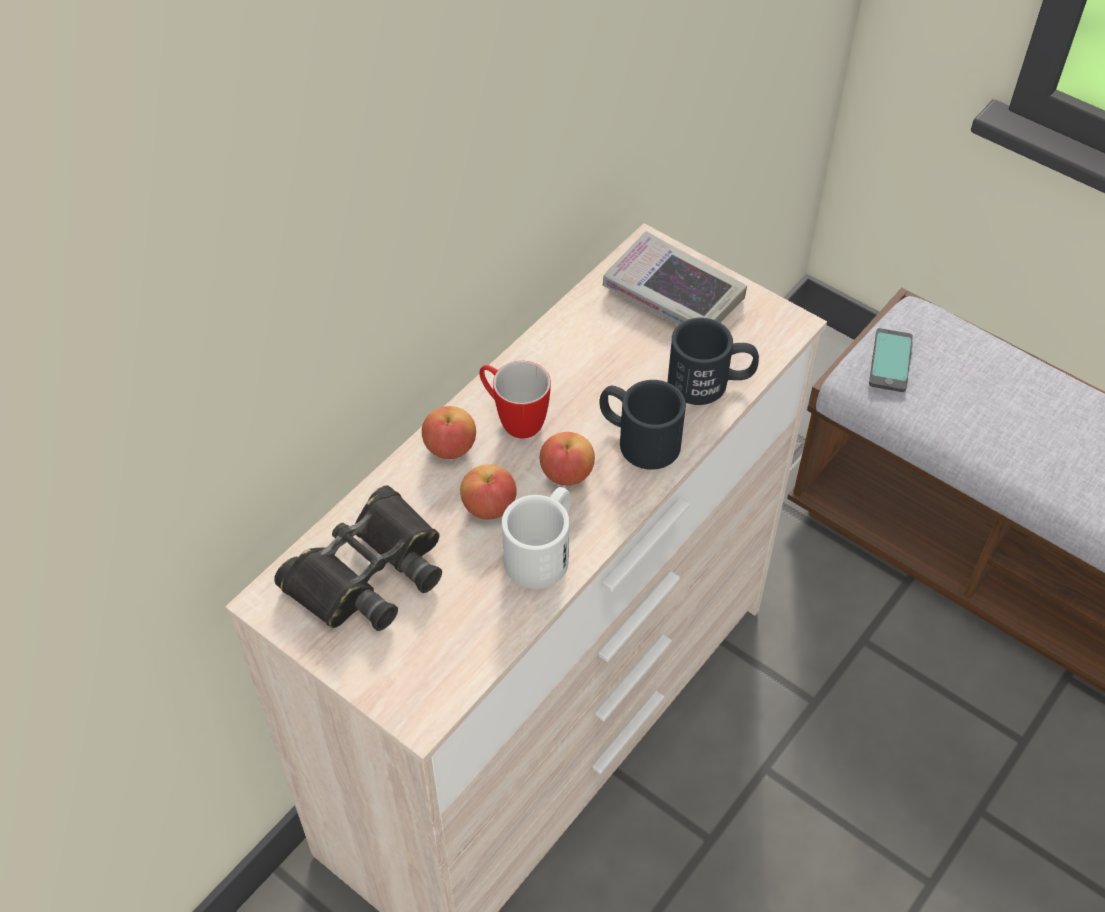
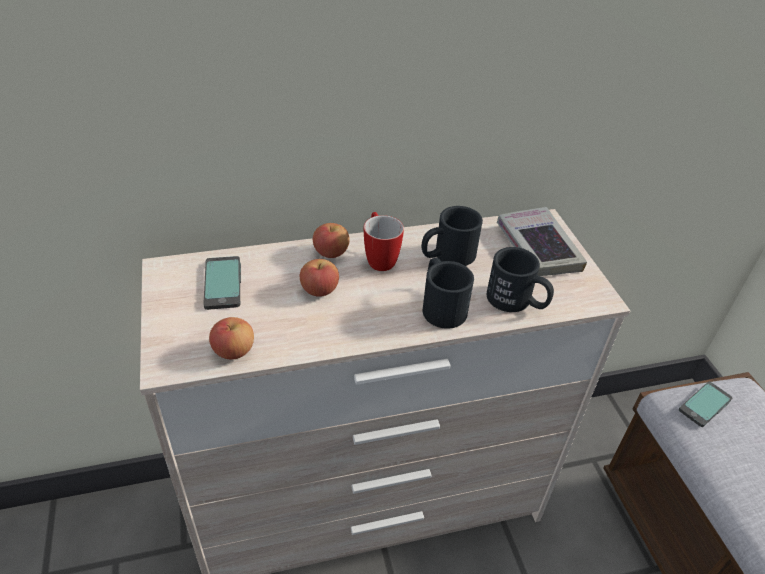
camera: 35 degrees right, 10 degrees down
black binoculars [274,485,442,631] -> phone [203,256,241,310]
white mug [502,487,570,589] -> none
apple [540,432,595,486] -> apple moved to [209,317,254,359]
none -> black mug [421,206,483,266]

